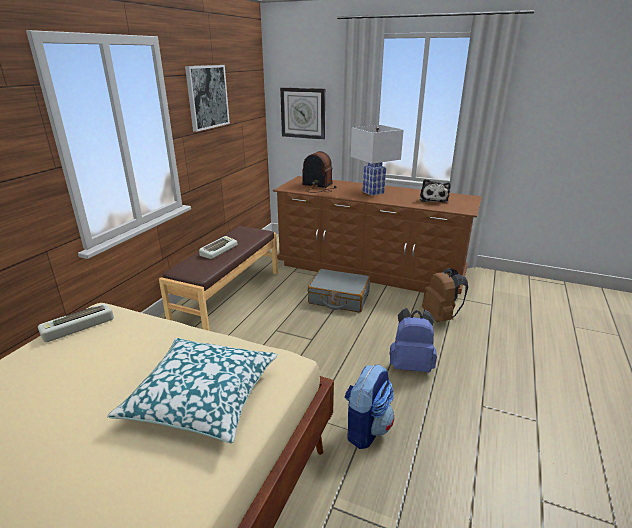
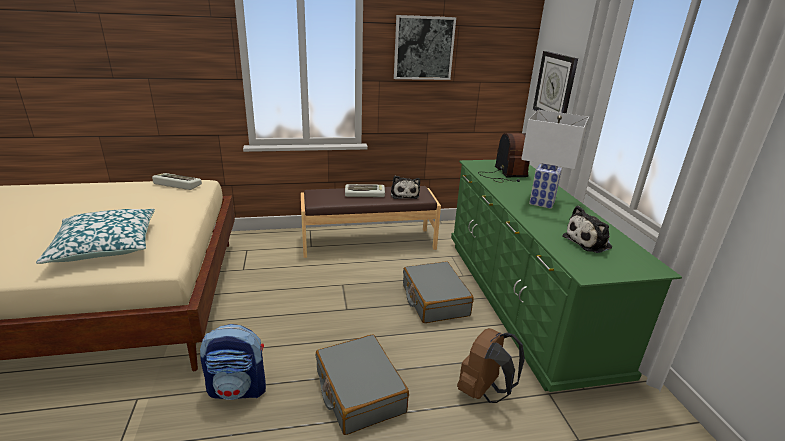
camera: 55 degrees right, 0 degrees up
brown dresser [273,176,482,294] -> green dresser [451,160,682,392]
blue backpack [389,308,437,372] -> grey suitcase [316,334,409,435]
none -> plush toy [391,176,420,199]

